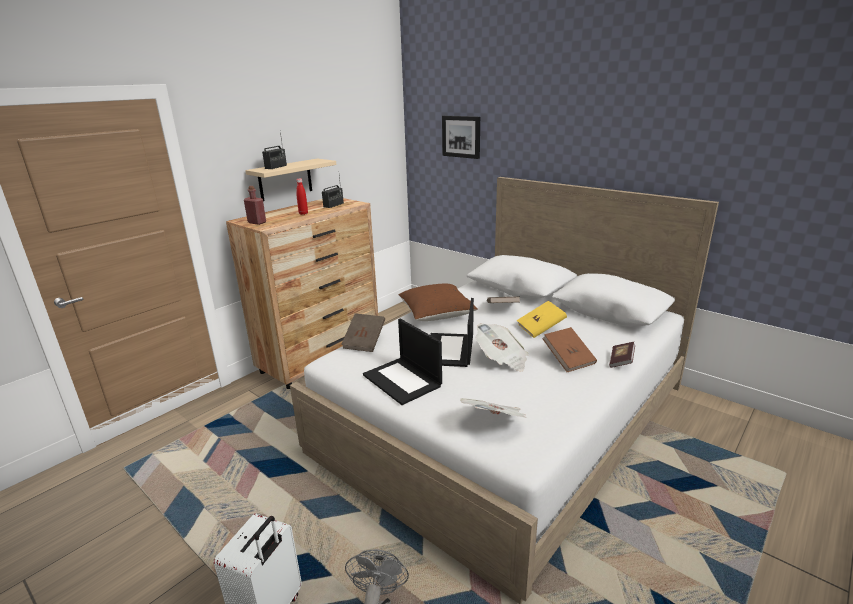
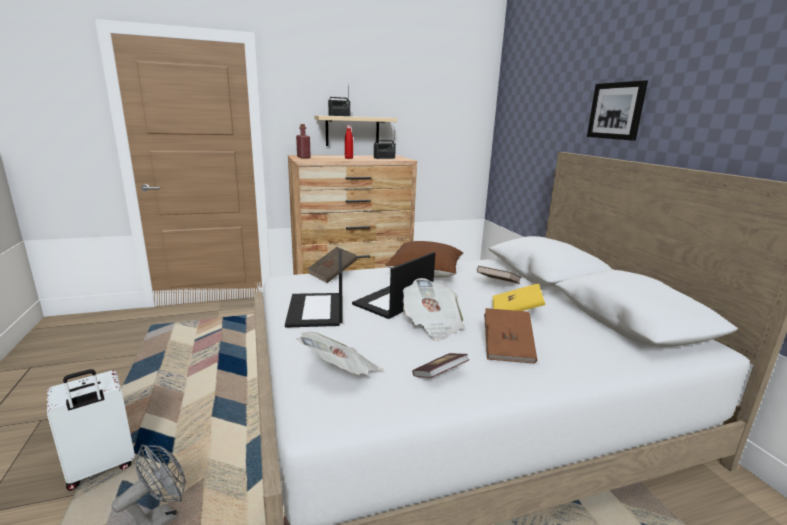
camera: 30 degrees right, 5 degrees down
picture [442,116,480,159] -> picture moved to [587,80,648,141]
book [609,342,635,368] -> book moved to [412,353,469,378]

